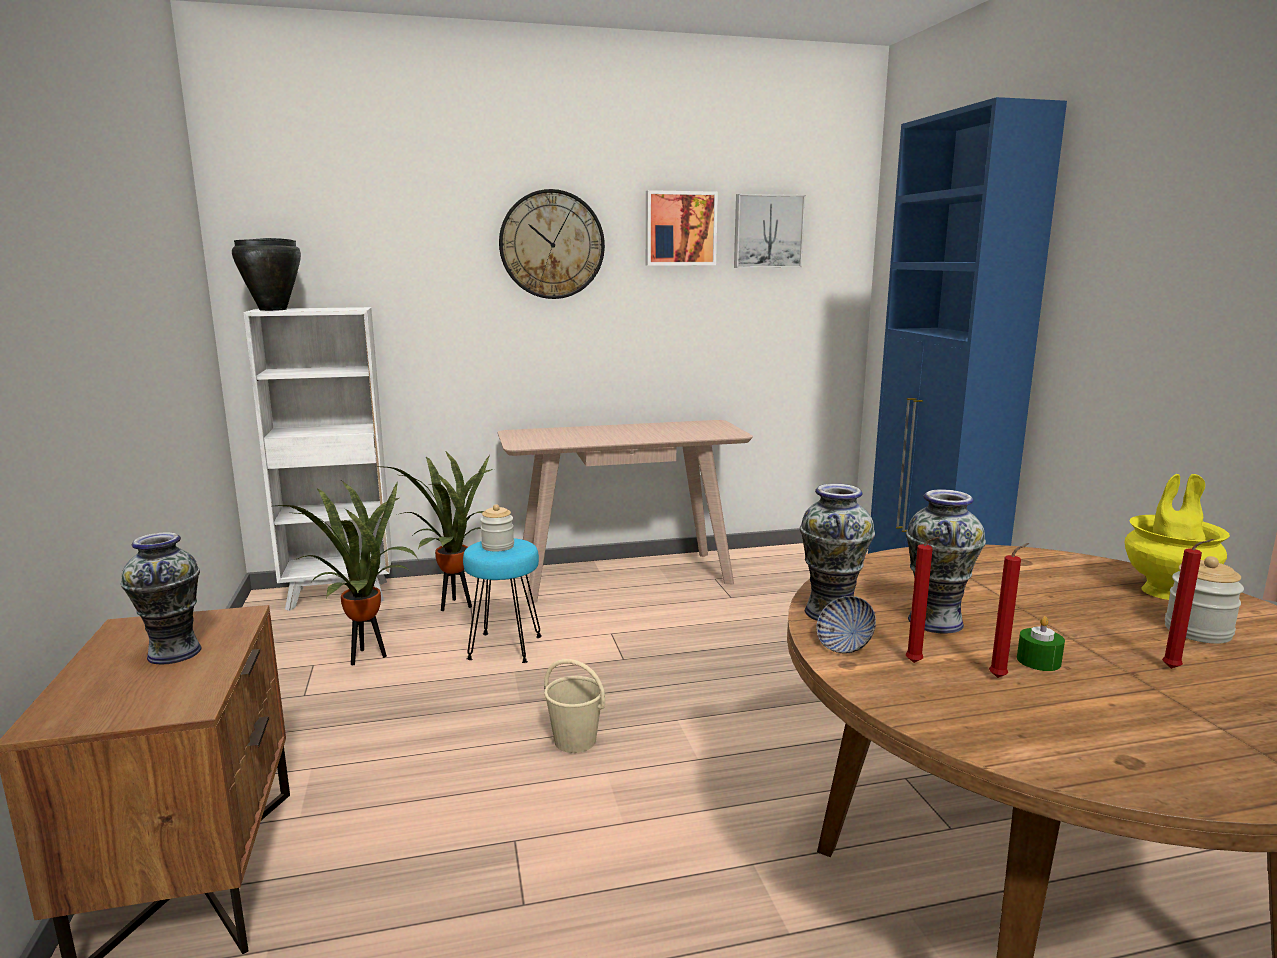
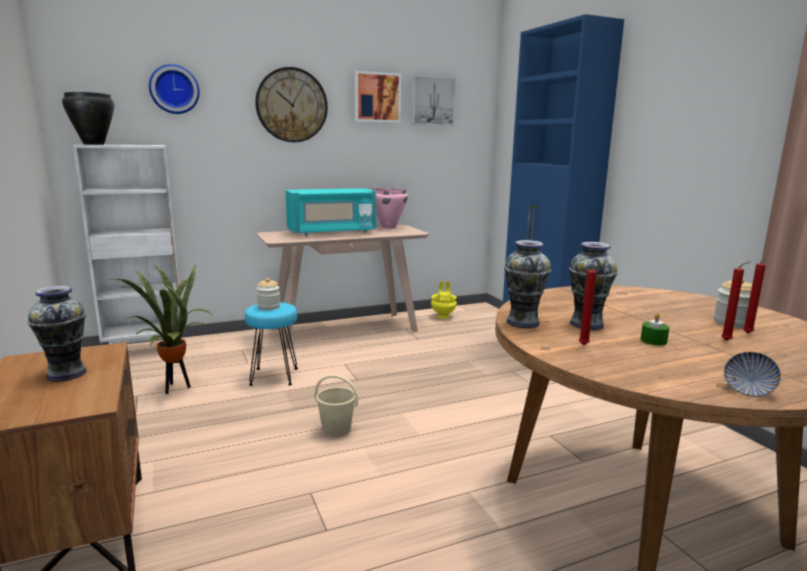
camera: 10 degrees left, 0 degrees up
potted plant [385,450,493,611] -> none
bowl [816,596,876,653] -> bowl moved to [724,352,781,397]
red candle [989,543,1029,678] -> red candle moved to [743,256,769,333]
yellow vase [1125,474,1230,600] -> yellow vase moved to [431,281,457,319]
none -> wall clock [149,64,200,114]
none -> turquoise microwave [285,188,376,236]
none -> pink cooking pot [372,188,408,229]

